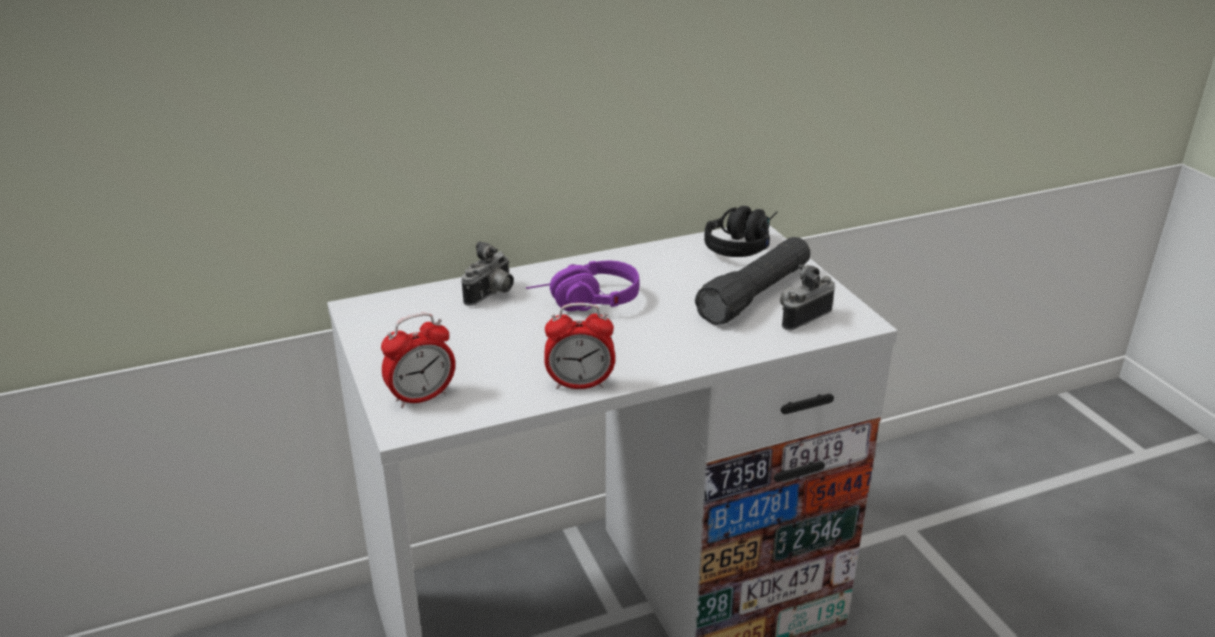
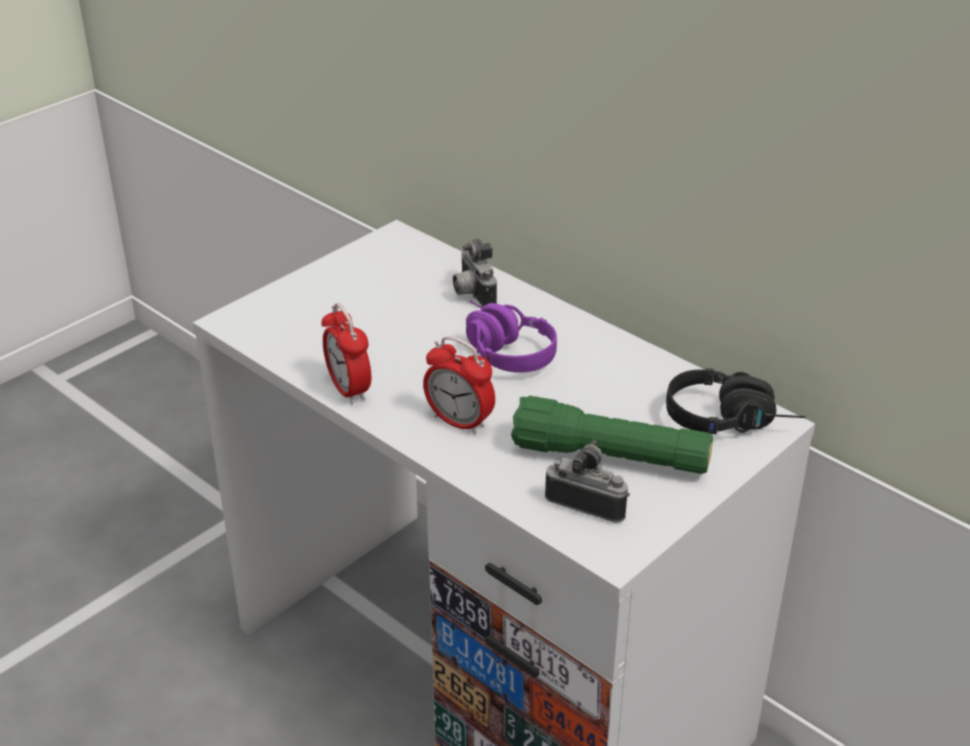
camera: 65 degrees right, 5 degrees up
alarm clock [381,313,455,408] -> alarm clock moved to [423,336,495,434]
camera [461,241,514,306] -> camera turned 60 degrees clockwise [453,239,497,307]
black flashlight [695,237,810,325] -> green flashlight [511,396,713,474]

